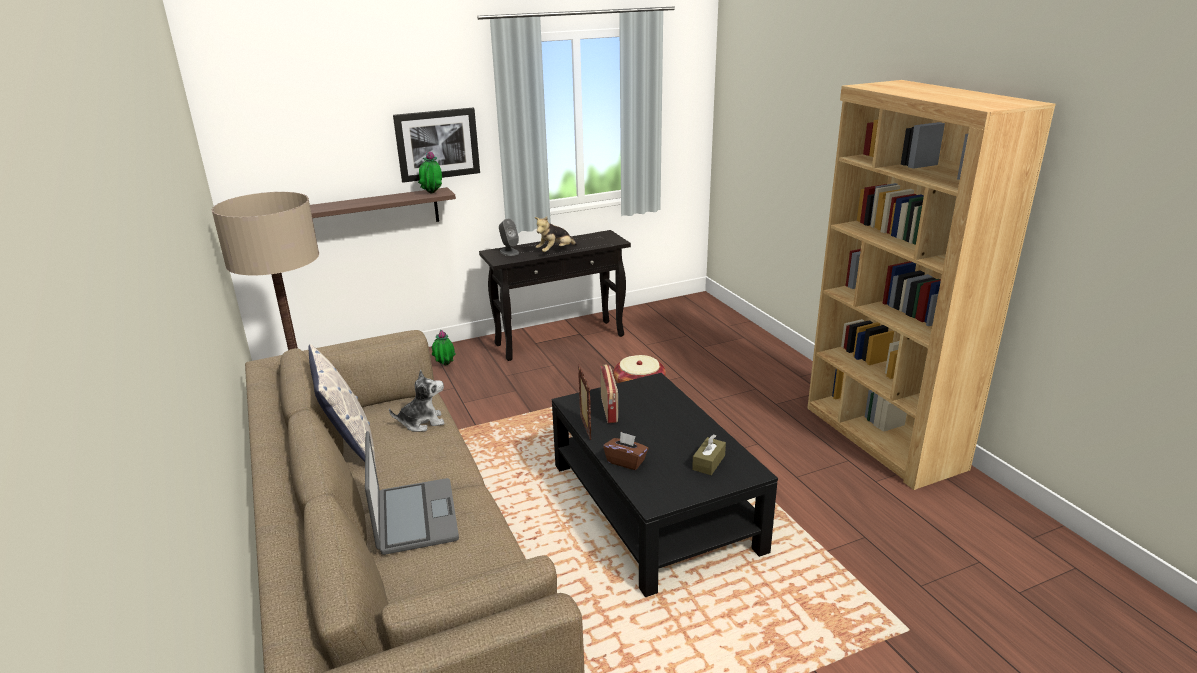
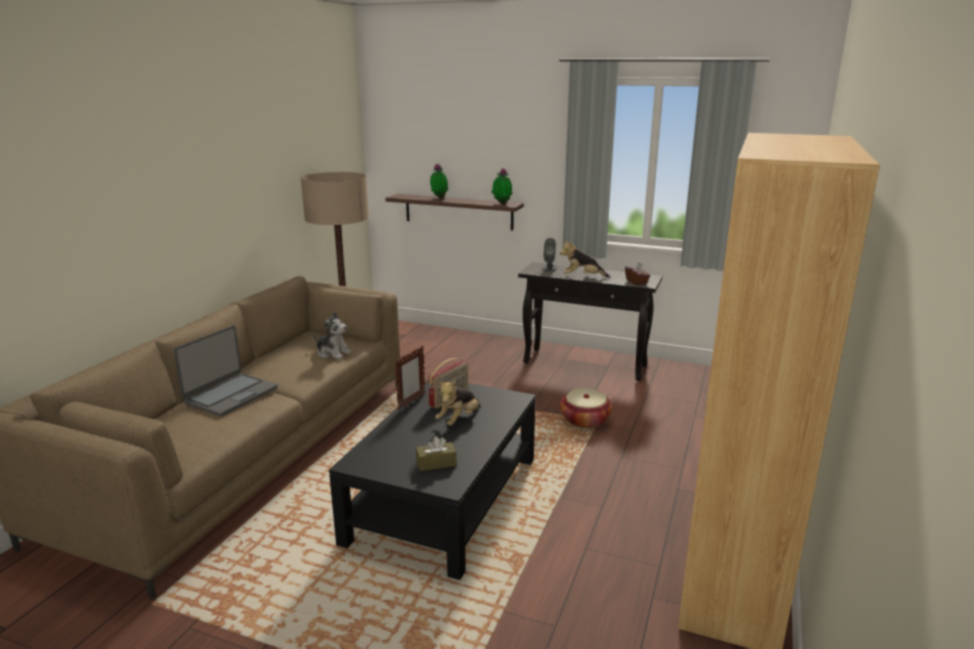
camera: 45 degrees right, 5 degrees down
pillow [308,344,376,467] -> none
picture [393,108,480,183] -> none
potted plant [432,330,456,365] -> potted plant moved to [430,164,448,198]
brown tissue box [603,432,648,470] -> brown tissue box moved to [625,261,650,285]
none -> plush toy [435,380,480,425]

